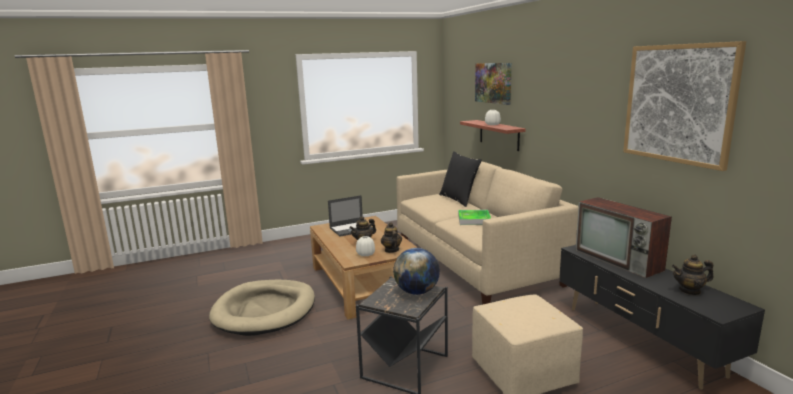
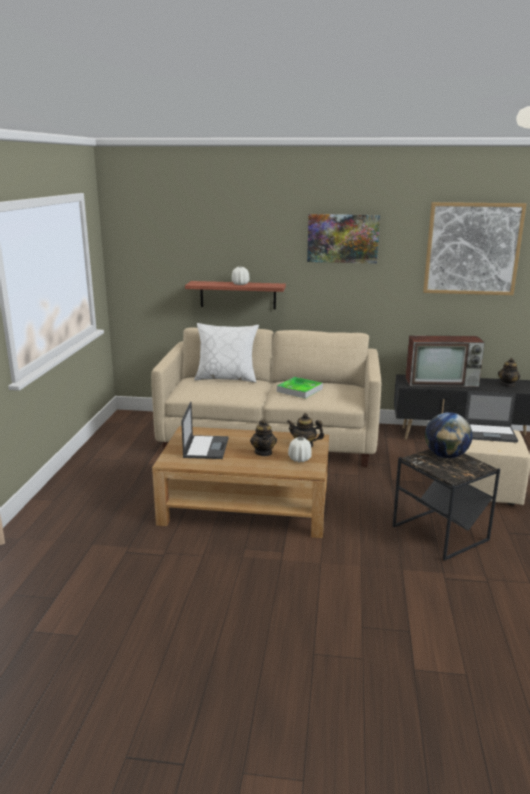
camera: 60 degrees left, 5 degrees up
beige dog bed [209,280,315,336] -> none
black pillow [439,151,482,207] -> white pillow [194,323,259,383]
picture [475,63,512,105] -> picture moved to [307,214,380,264]
none -> laptop [465,391,518,443]

